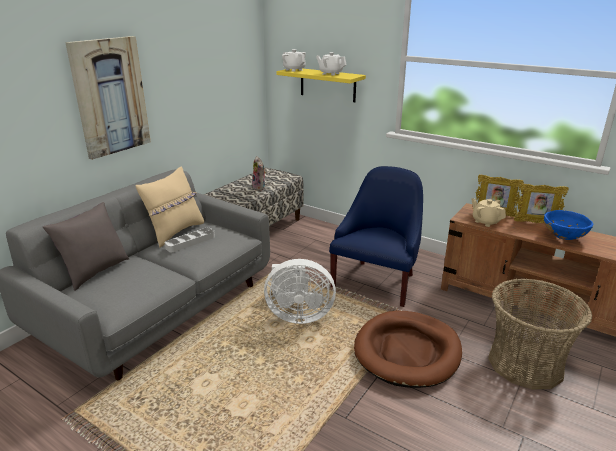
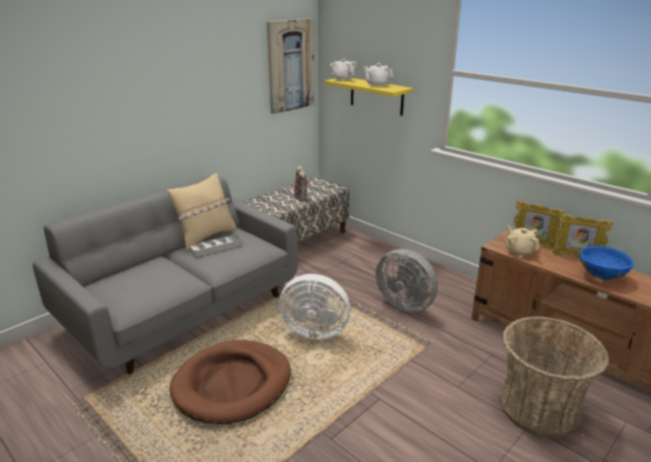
camera: 10 degrees right, 0 degrees up
grey pillow [43,202,129,291] -> none
picture [65,36,151,160] -> picture moved to [267,18,314,114]
blue armchair [329,166,423,307] -> grey fan [376,249,438,312]
brown dog bed [354,311,462,388] -> brown dog bed moved to [170,340,291,424]

